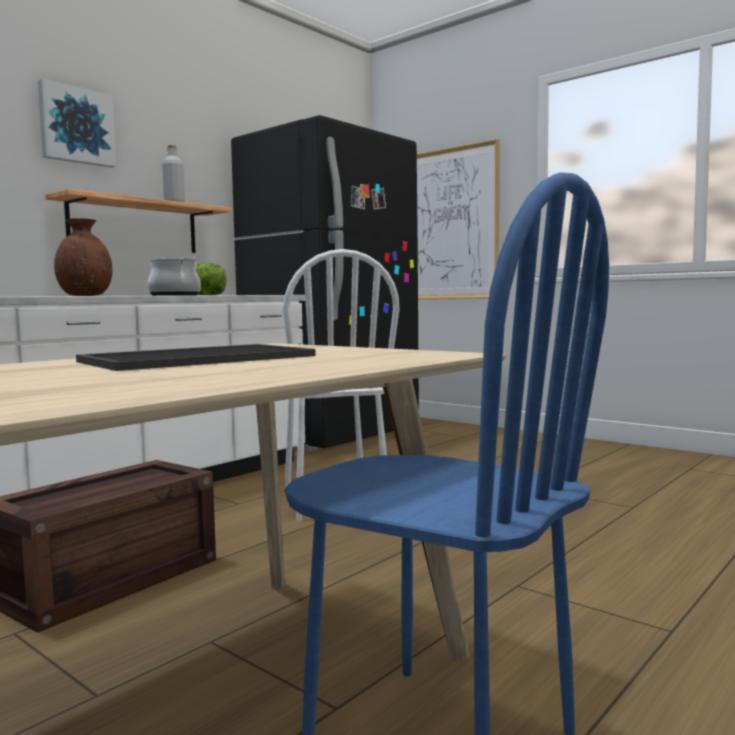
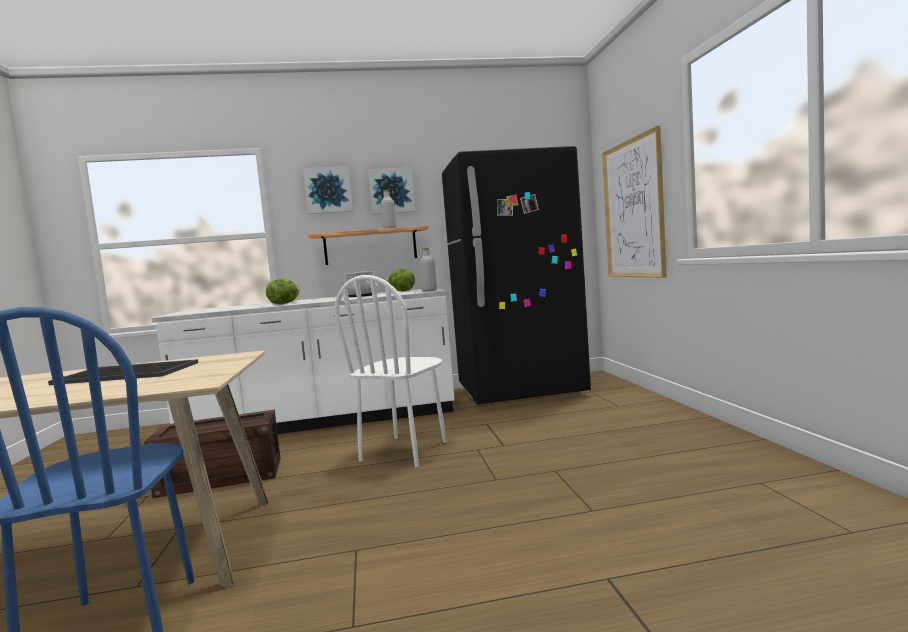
camera: 40 degrees right, 0 degrees up
brown vase [54,218,113,296] -> lettuce [266,279,300,304]
none -> picture [368,167,416,214]
none -> grey bottle [419,248,437,292]

